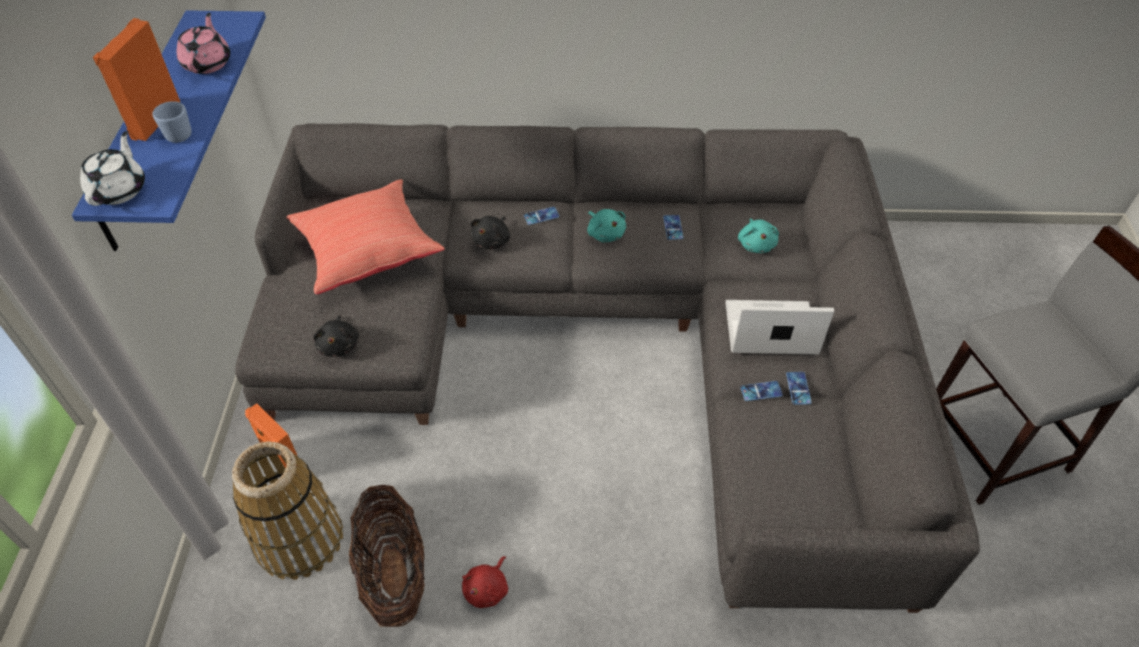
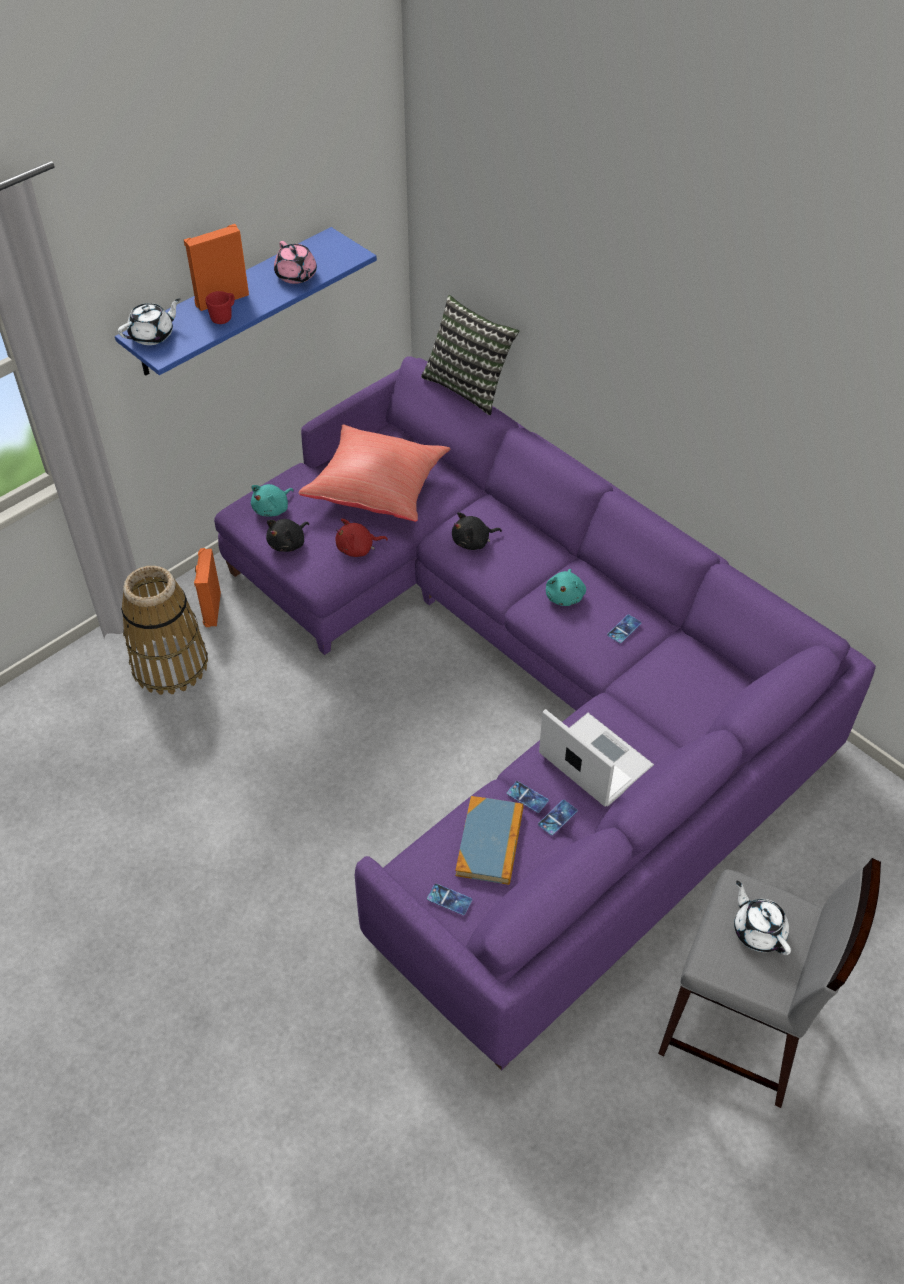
camera: 45 degrees right, 0 degrees up
blue mug [152,101,191,143] -> red mug [205,291,235,324]
pink teapot [177,13,230,74] -> pink teapot turned 105 degrees clockwise [274,241,317,284]
grey sofa [235,123,980,613] -> purple sofa [214,357,876,1071]
basket [349,485,424,627] -> none
red plush toy [462,556,508,608] -> red plush toy moved to [335,519,388,557]
phone [524,207,559,225] -> phone moved to [427,884,472,915]
turquoise plush toy [738,218,779,253] -> turquoise plush toy moved to [251,484,294,516]
none -> pillow [421,295,519,415]
none -> book [455,796,524,885]
none -> white teapot [734,880,791,955]

